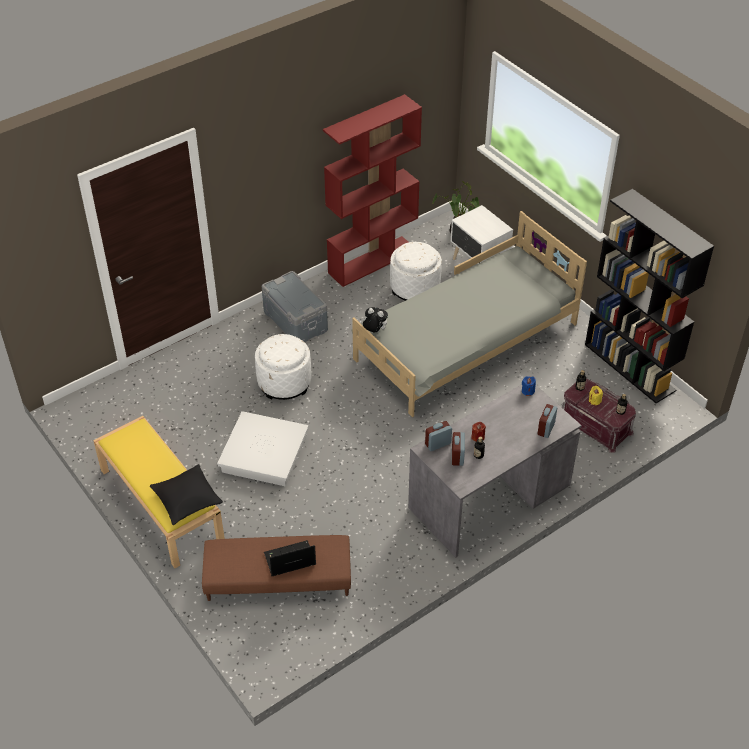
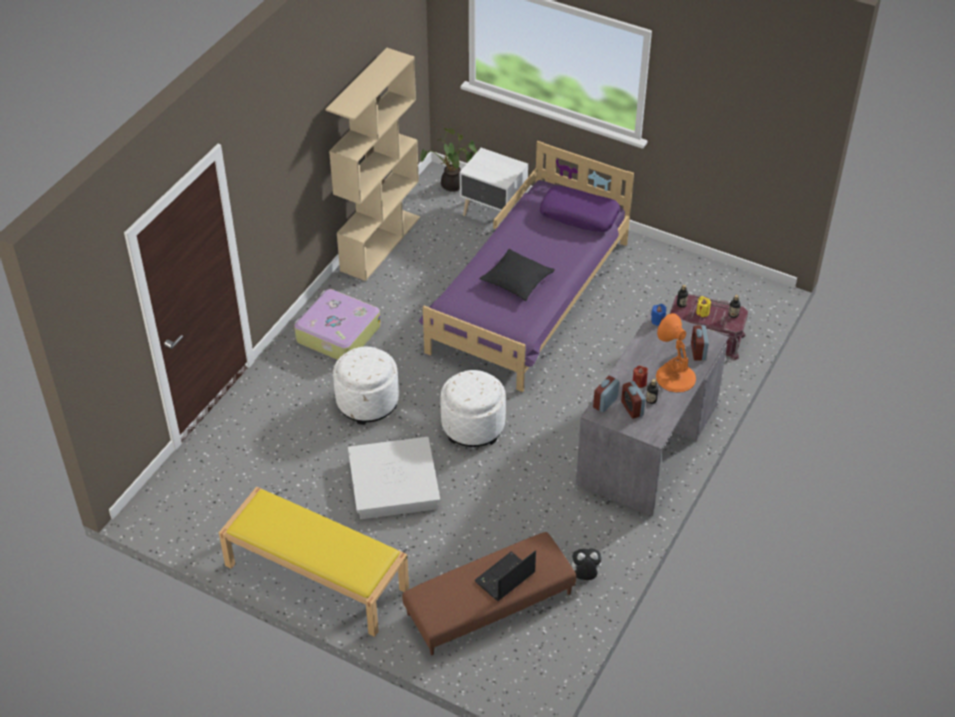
camera: 25 degrees left, 0 degrees up
black pillow [150,464,223,525] -> black pillow moved to [480,249,555,301]
grey storage box [262,271,328,342] -> suitcase [294,289,381,360]
red bookcase [323,94,422,287] -> beige bookcase [325,48,420,281]
grey bed [351,211,587,417] -> purple bed [419,141,634,392]
plush toy [362,307,388,332] -> plush toy moved to [572,548,602,580]
white ottoman [390,242,442,301] -> white ottoman moved to [441,370,506,447]
black bookcase [585,189,714,403] -> none
none -> purple pillow [540,185,620,232]
none -> orange table lamp [656,313,696,393]

